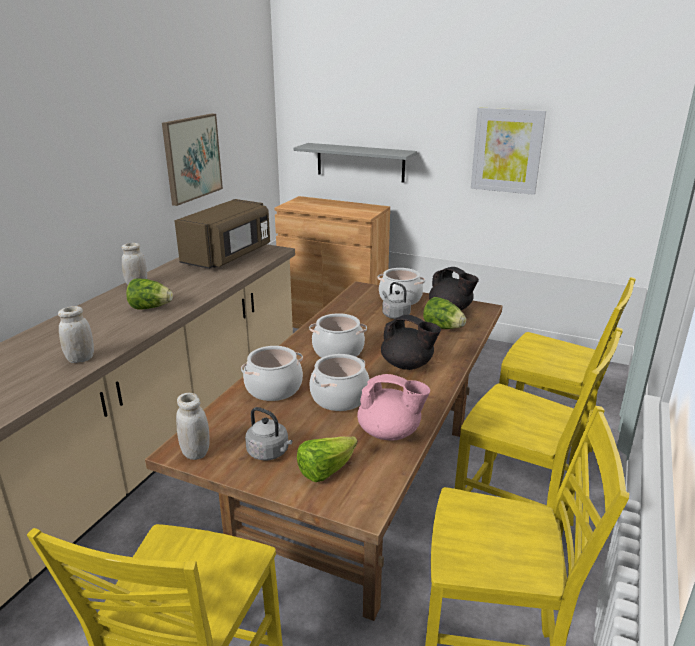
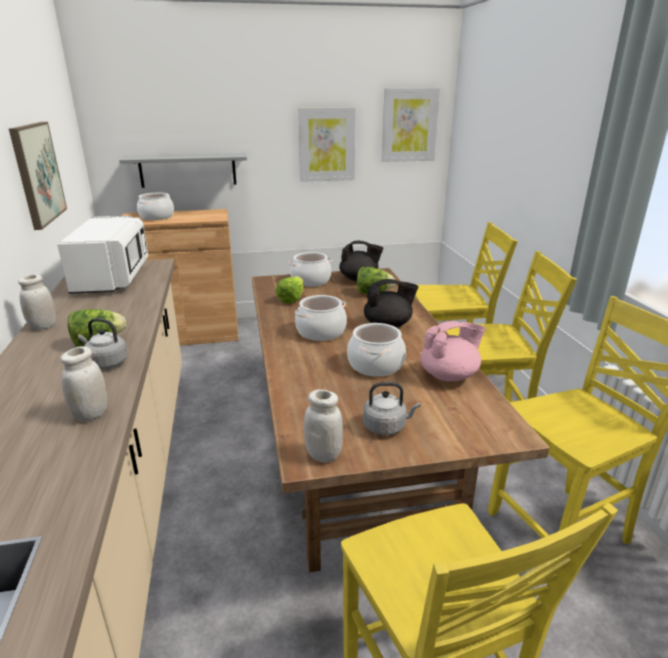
camera: 35 degrees left, 0 degrees up
brown microwave [174,199,270,269] -> white microwave [57,216,148,294]
cooking pot [241,346,303,401] -> cooking pot moved to [137,193,174,220]
lettuce [297,436,357,482] -> lettuce moved to [276,276,304,304]
grey kettle [382,282,411,319] -> grey kettle moved to [78,318,128,369]
none -> picture [382,88,440,162]

